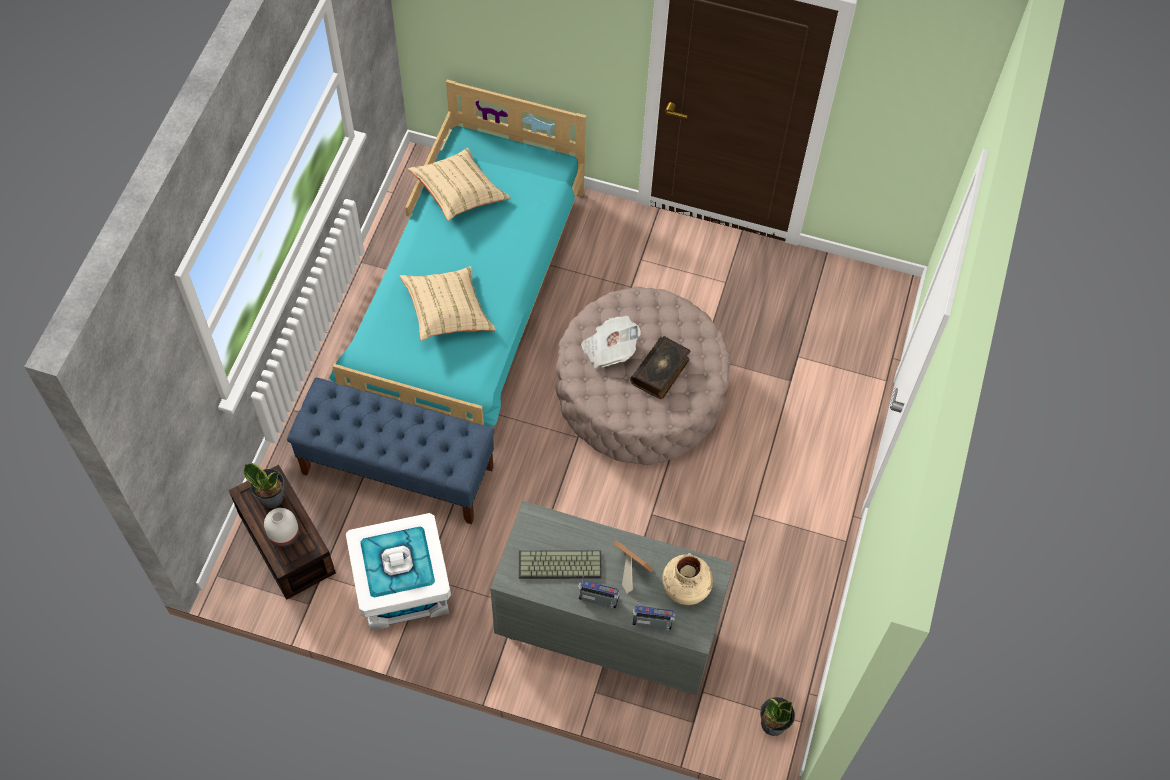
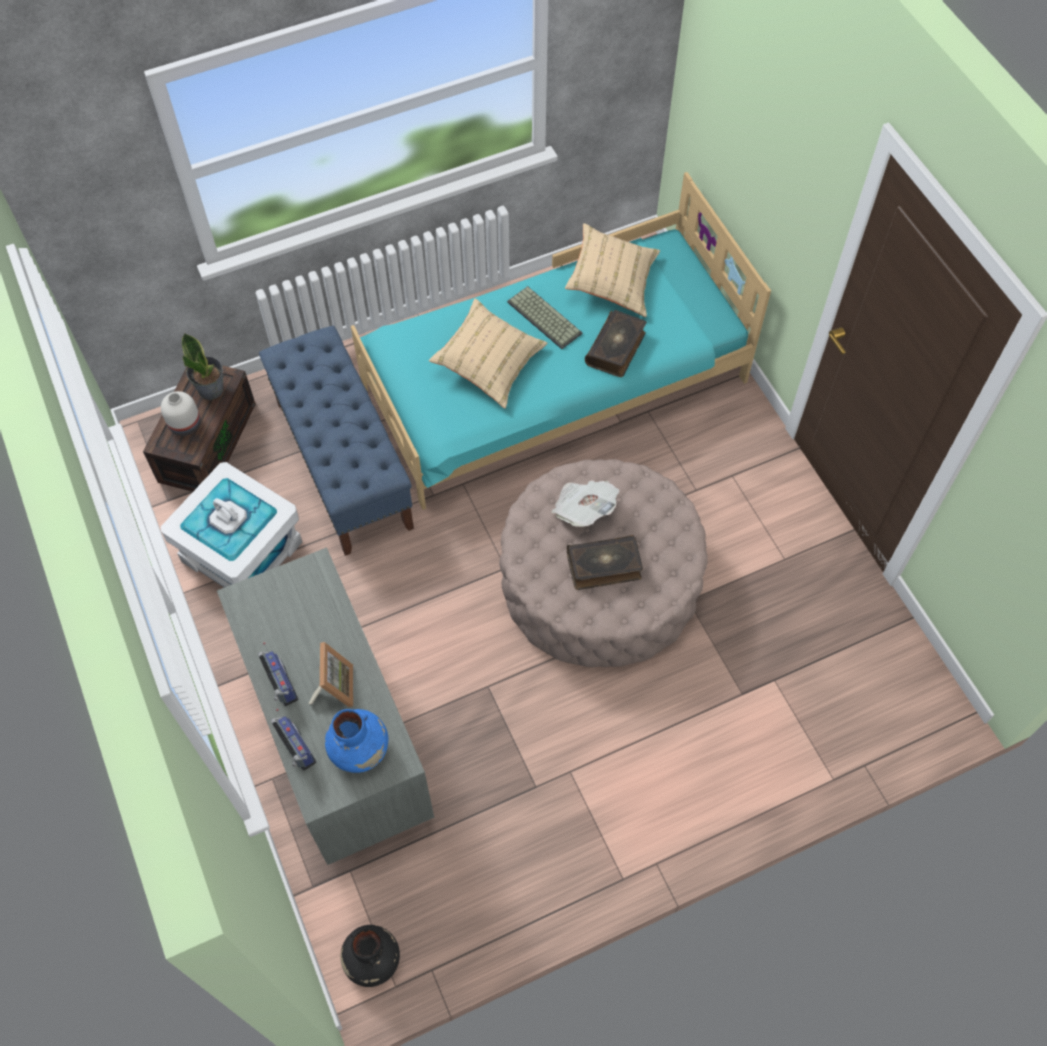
camera: 50 degrees right, 0 degrees up
keyboard [518,550,602,579] -> keyboard moved to [507,286,582,349]
beige vase [662,553,713,605] -> blue vase [325,709,388,773]
potted plant [760,697,795,736] -> black vase [340,925,400,987]
none -> book [585,310,646,377]

